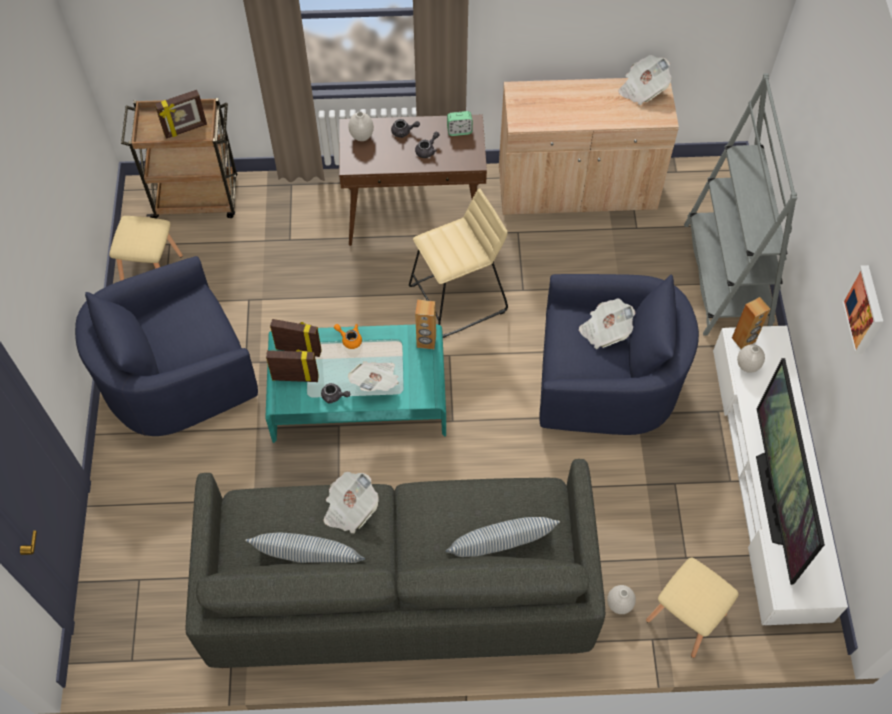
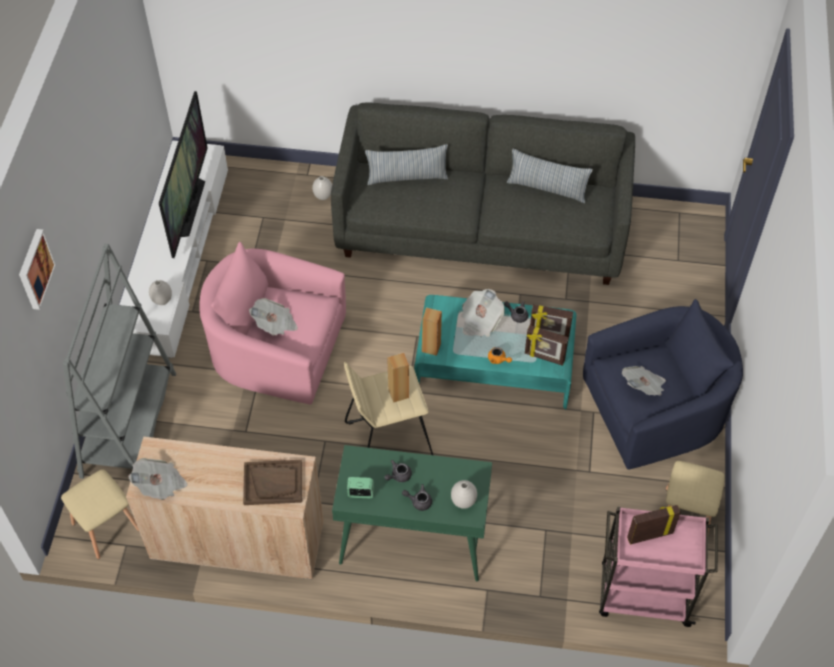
camera: 170 degrees left, 5 degrees down
brown cart [121,98,237,218] -> pink cart [599,506,718,627]
newspaper [324,472,378,534] -> newspaper moved to [622,366,666,395]
brown console table [339,114,487,246] -> green console table [332,445,492,581]
blue armchair [539,274,699,435] -> pink armchair [199,242,346,404]
beige stool [646,558,739,658] -> beige stool moved to [61,469,139,559]
brown speaker [732,297,770,349] -> brown speaker moved to [387,353,409,403]
picture [842,265,883,355] -> picture moved to [19,229,56,310]
none -> brown tray [243,460,302,505]

